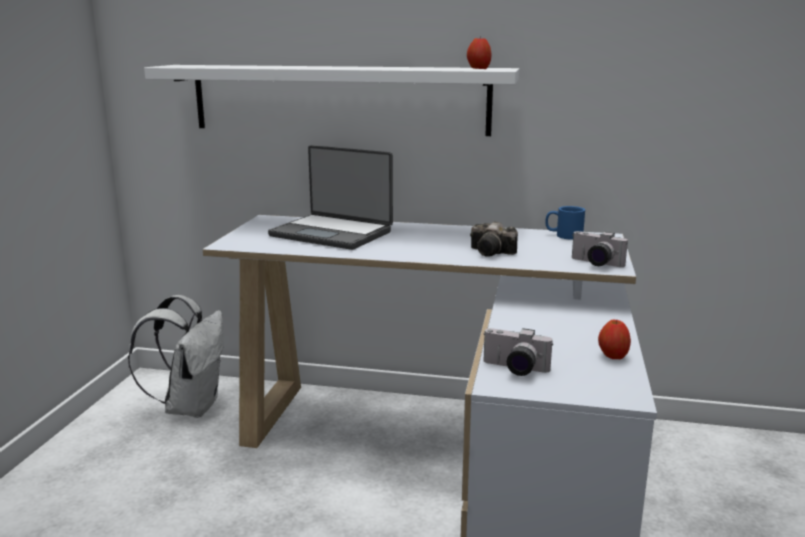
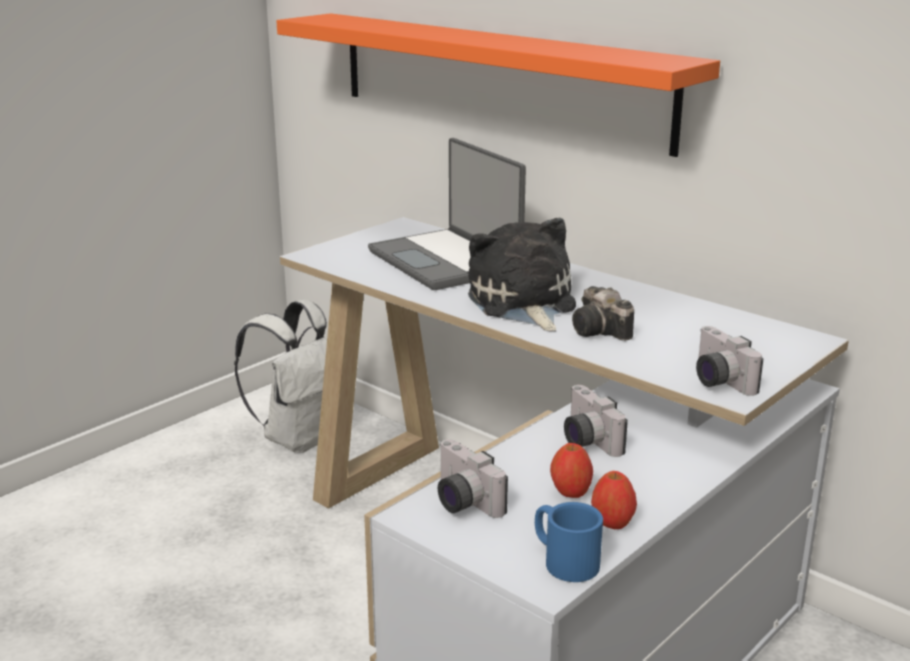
camera: 30 degrees right, 5 degrees up
white shelf [144,65,519,136] -> orange shelf [276,13,720,157]
apple [467,38,491,69] -> apple moved to [550,443,593,498]
blue mug [545,206,585,240] -> blue mug moved to [535,502,603,582]
none -> plush toy [468,218,576,332]
none -> camera [564,385,628,457]

